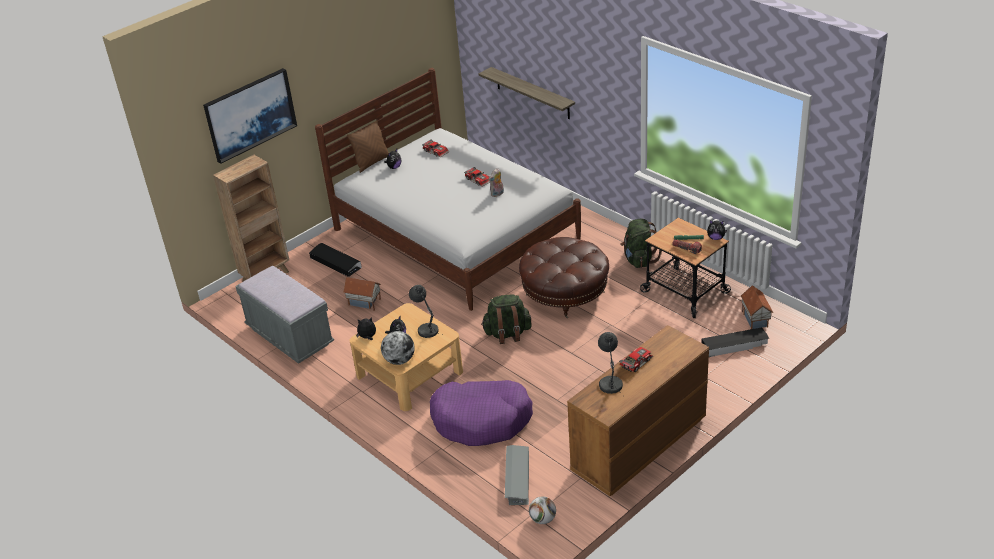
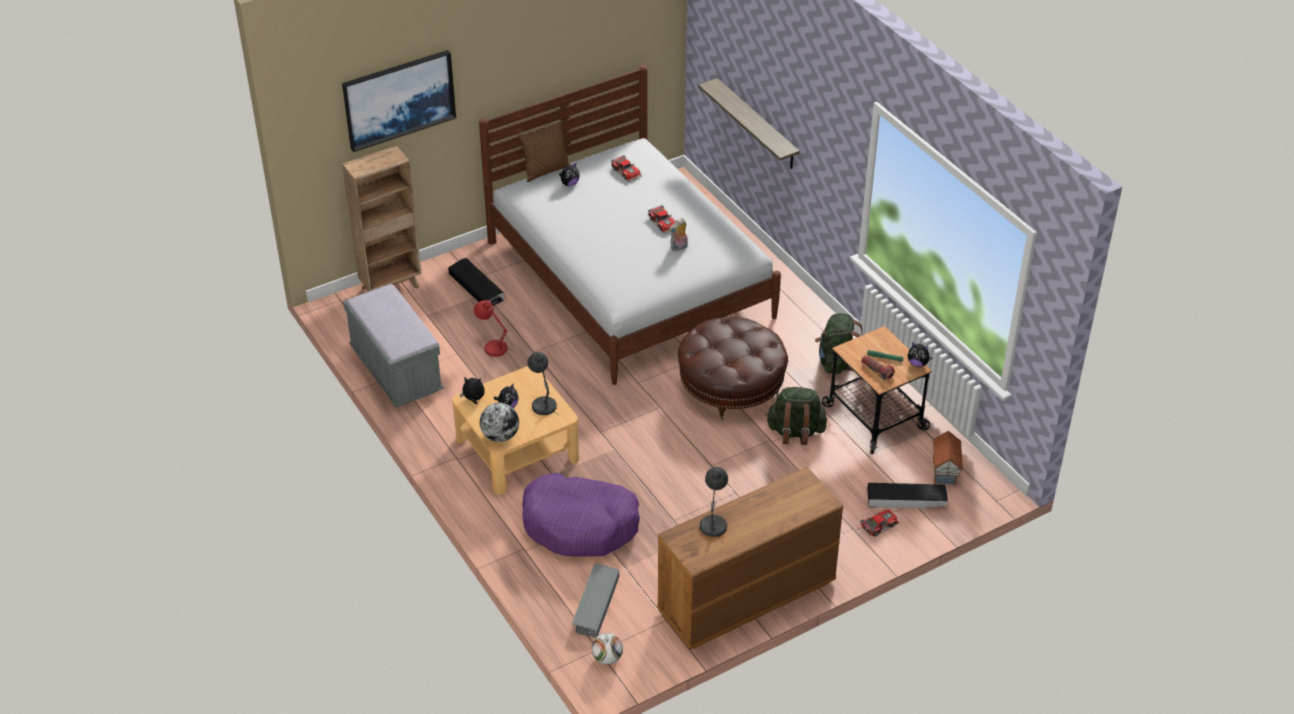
camera: 10 degrees right, 5 degrees up
toy house [343,278,381,311] -> red table lamp [474,300,513,357]
green backpack [481,295,532,344] -> green backpack moved to [766,387,827,445]
toy car [619,347,653,372] -> toy car moved to [860,509,900,537]

